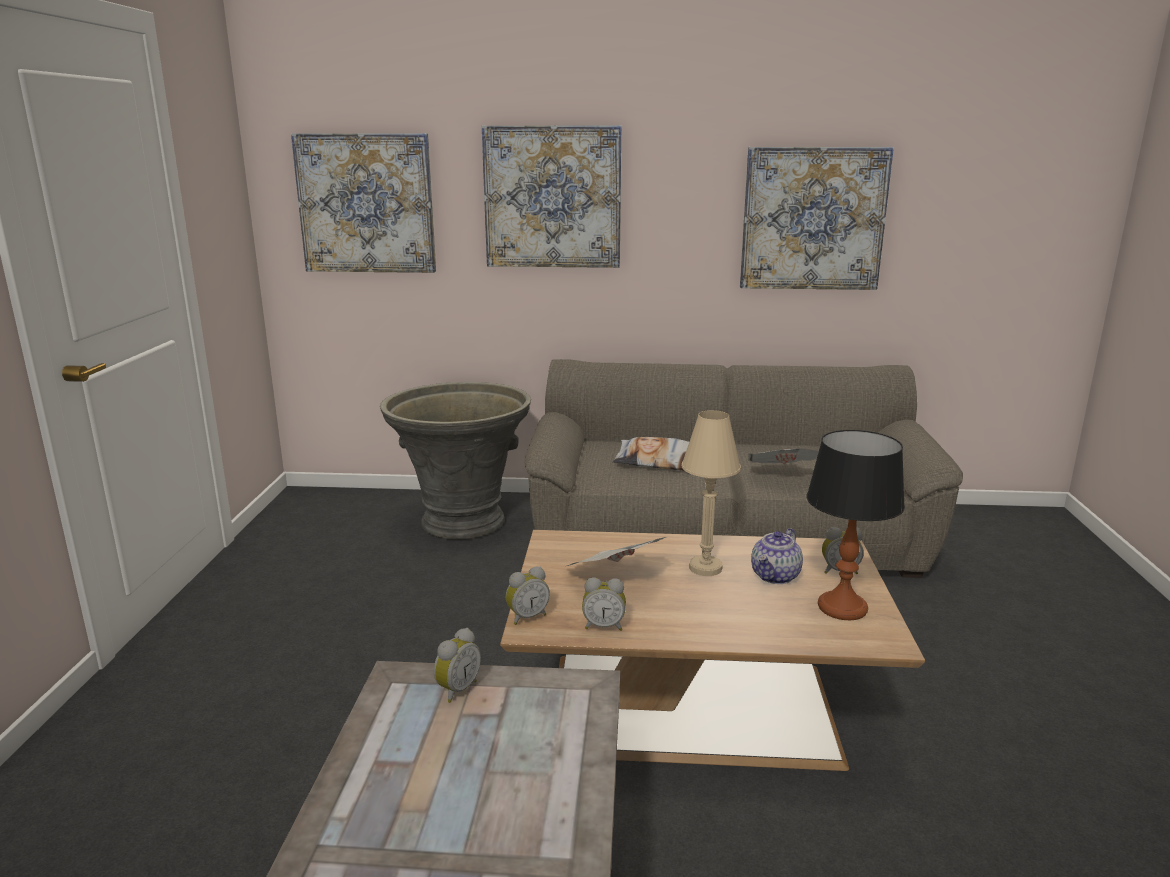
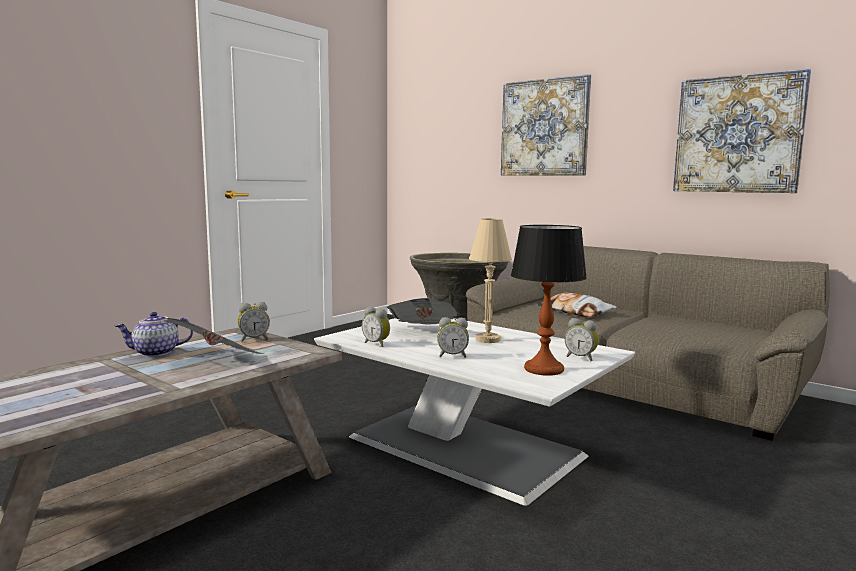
camera: 35 degrees right, 10 degrees down
picture [291,133,436,273] -> none
brown coffee table [500,530,925,771] -> white coffee table [314,318,635,506]
alarm clock [506,567,550,625] -> alarm clock moved to [437,317,469,358]
newspaper [748,449,819,464] -> newspaper moved to [165,318,265,354]
teapot [751,528,803,584] -> teapot moved to [115,312,193,357]

